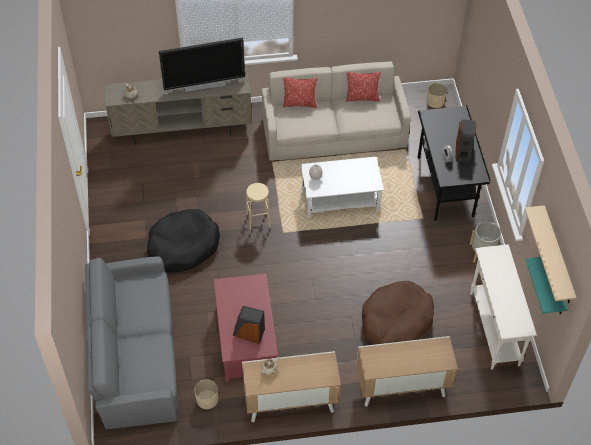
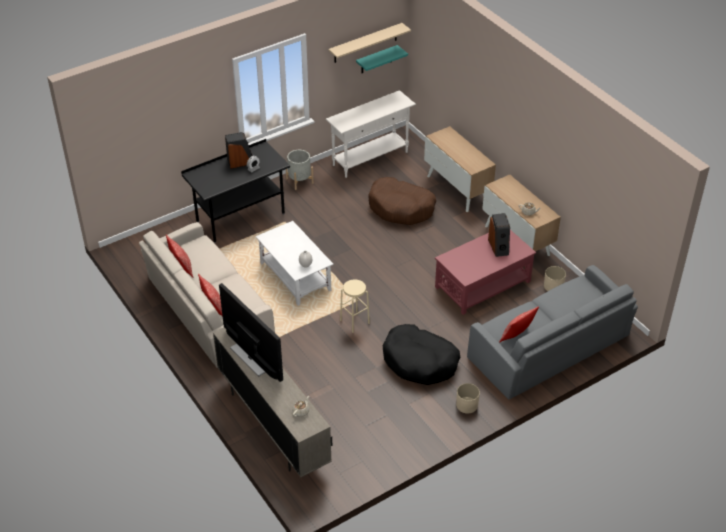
camera: 115 degrees left, 10 degrees down
beige planter [427,83,447,108] -> beige planter moved to [456,383,480,414]
none -> pillow [499,306,539,342]

